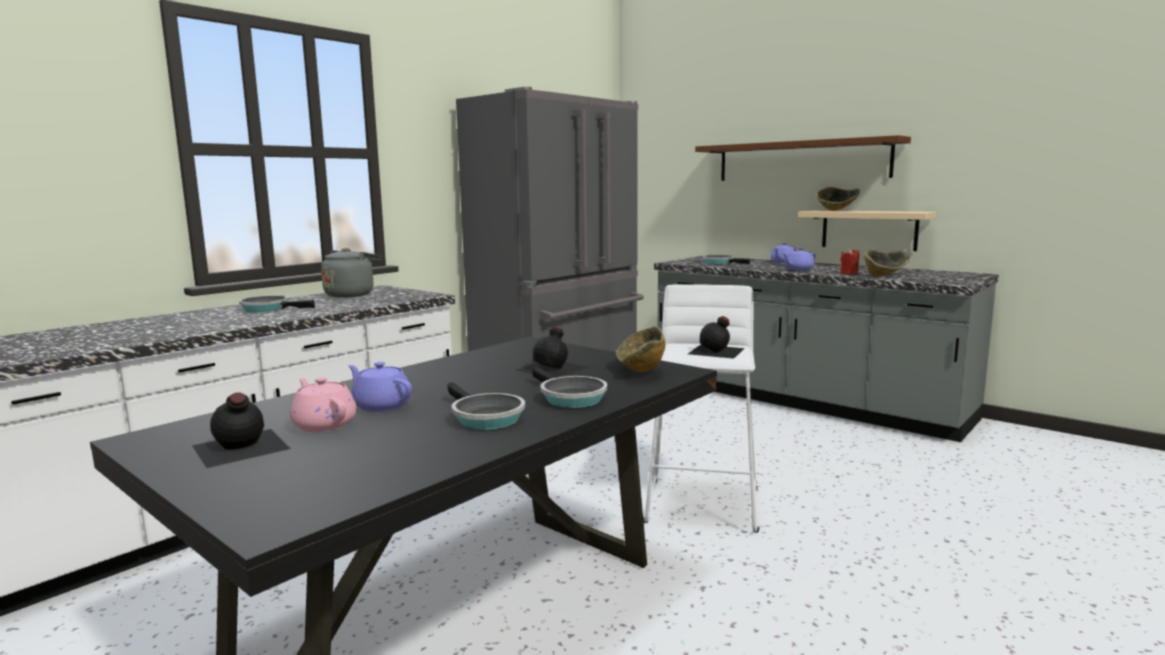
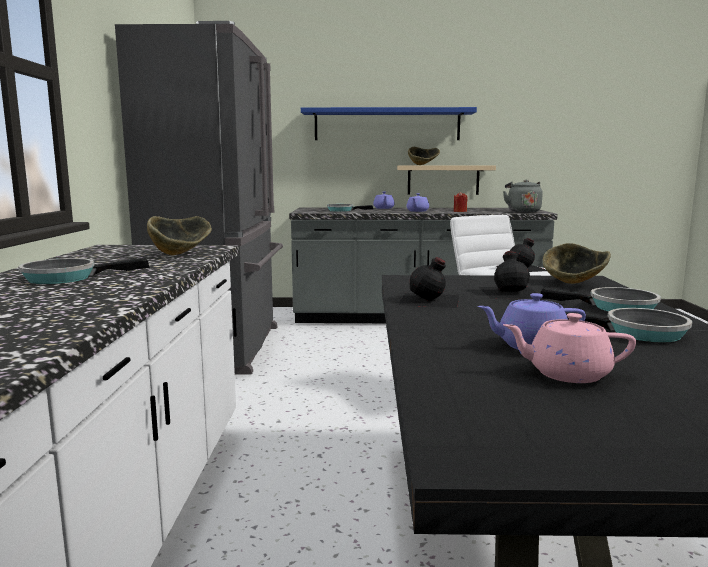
camera: 40 degrees left, 0 degrees up
black bottle [192,392,291,468] -> black bottle moved to [398,257,459,308]
grey kettle [321,248,381,298] -> grey kettle moved to [503,180,543,212]
brown shelf [695,135,911,181] -> blue shelf [301,107,477,140]
bowl [864,249,910,276] -> bowl moved to [147,216,212,255]

